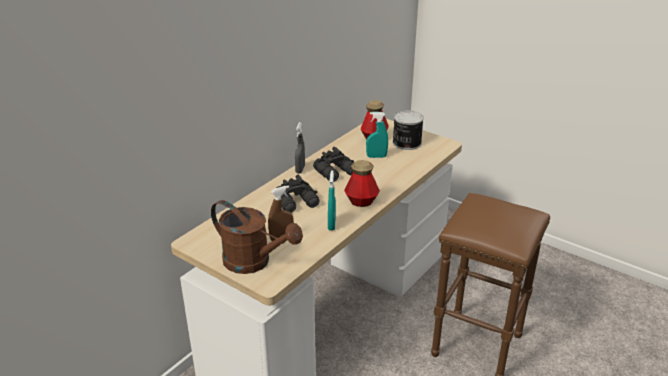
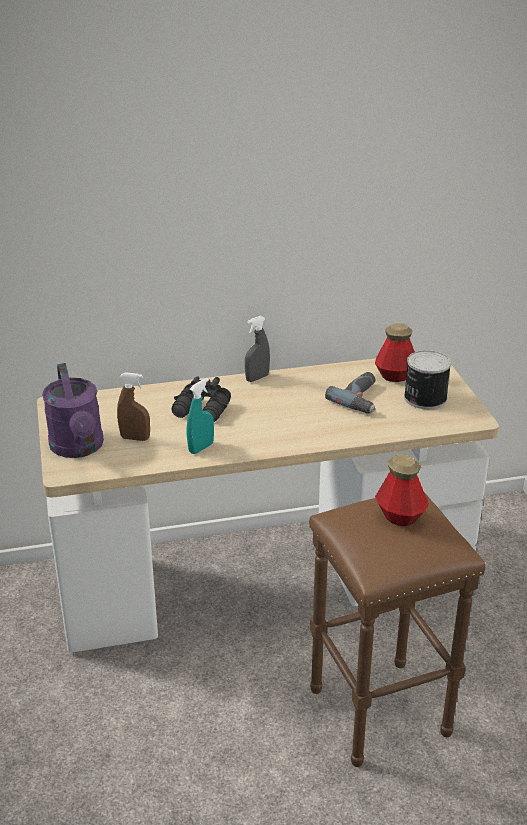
camera: 40 degrees right, 0 degrees up
brown watering can [211,200,303,274] -> purple watering can [42,363,104,458]
black binoculars [313,147,354,182] -> none
bottle [344,160,380,207] -> bottle moved to [375,454,429,526]
turquoise spray bottle [366,112,388,158] -> power drill [325,372,375,414]

